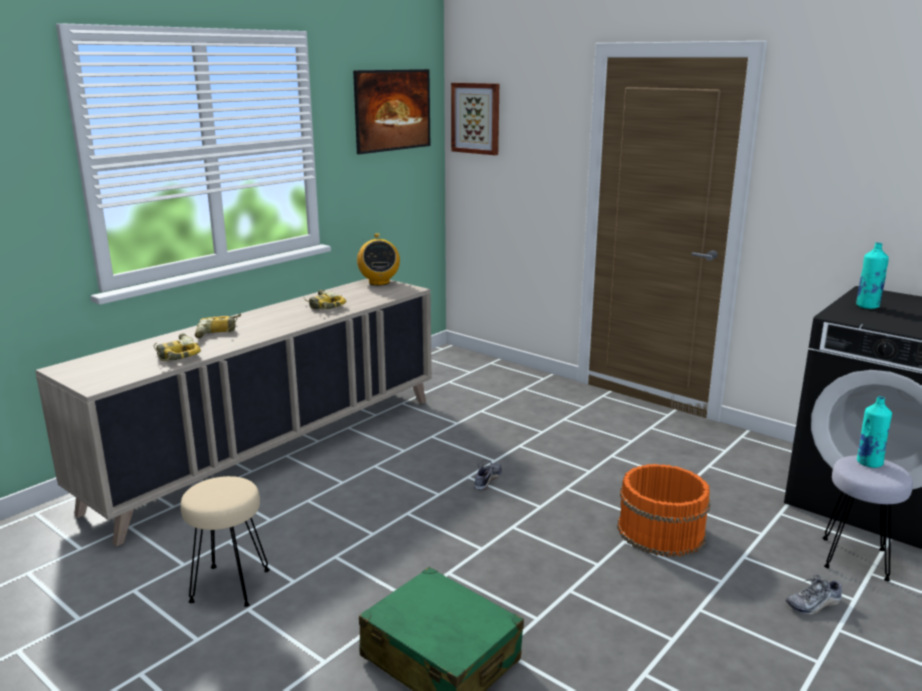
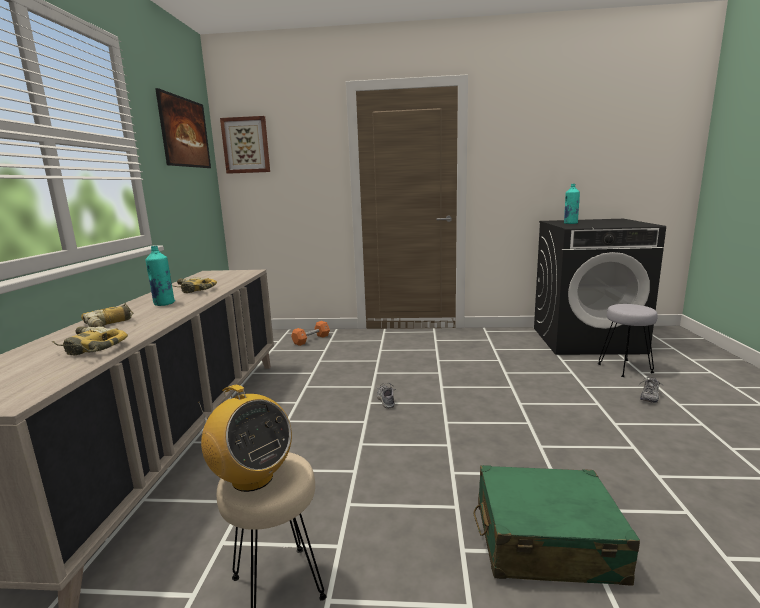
camera: 35 degrees left, 5 degrees down
radio [357,233,400,285] -> radio moved to [199,385,292,492]
orange bucket [617,464,710,557] -> none
turquoise bottle [857,396,893,468] -> turquoise bottle moved to [146,246,175,306]
none -> orange dumbbell [291,321,330,346]

